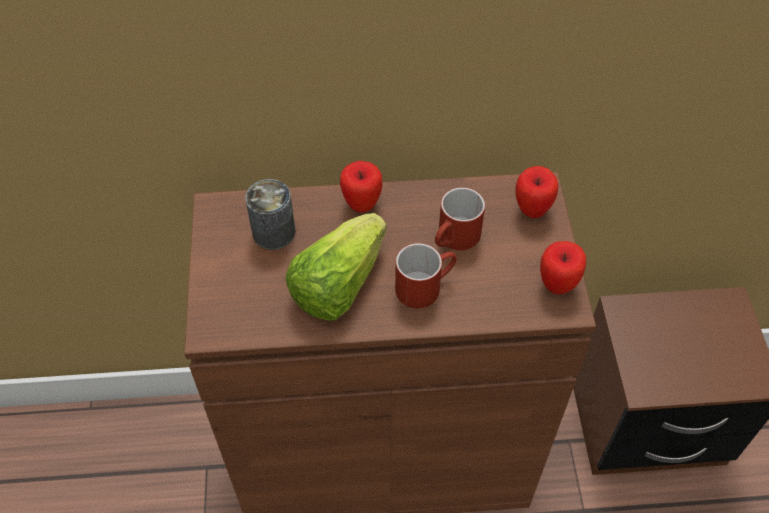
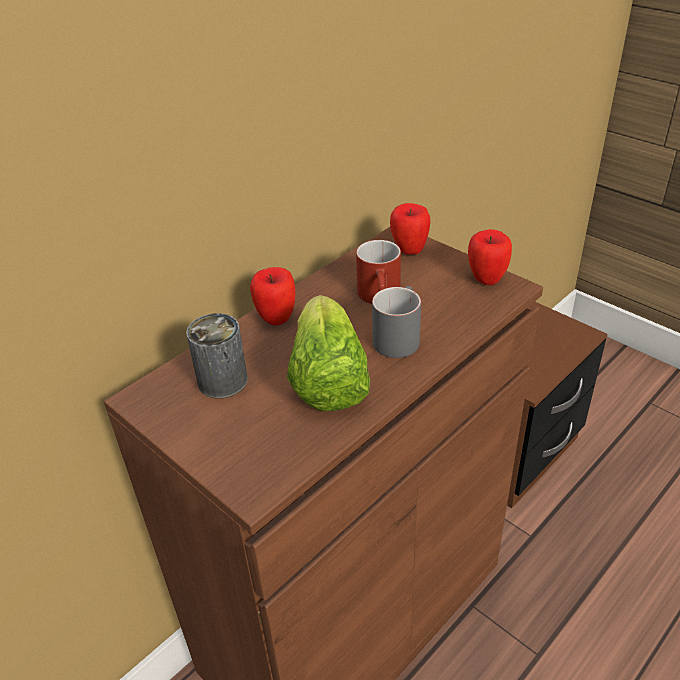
camera: 40 degrees left, 15 degrees down
red mug [395,243,457,308] -> grey mug [372,286,421,358]

